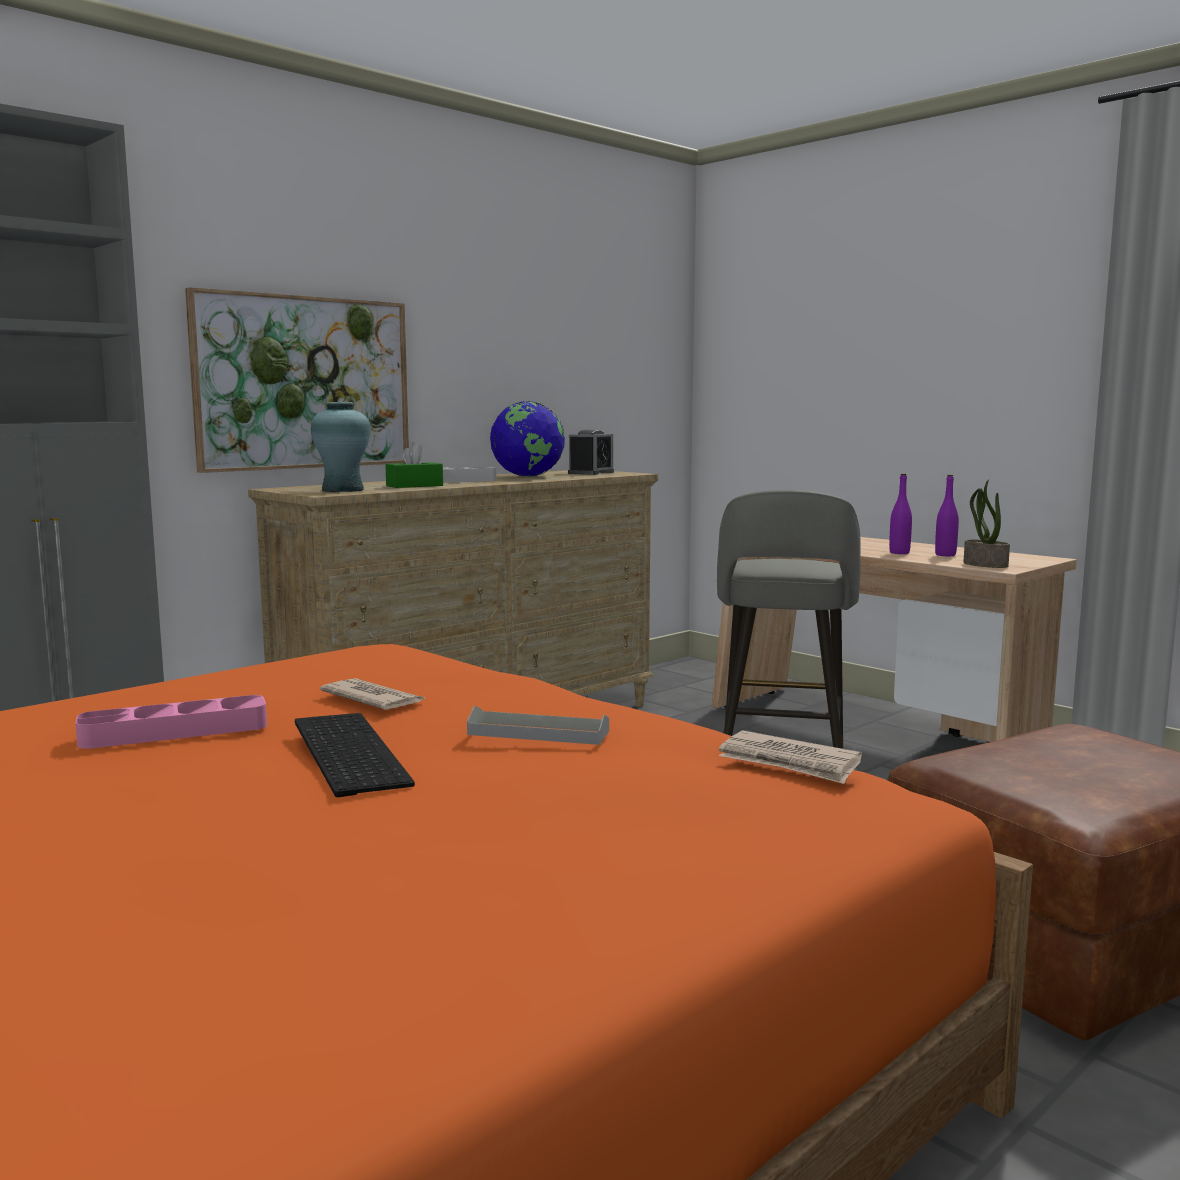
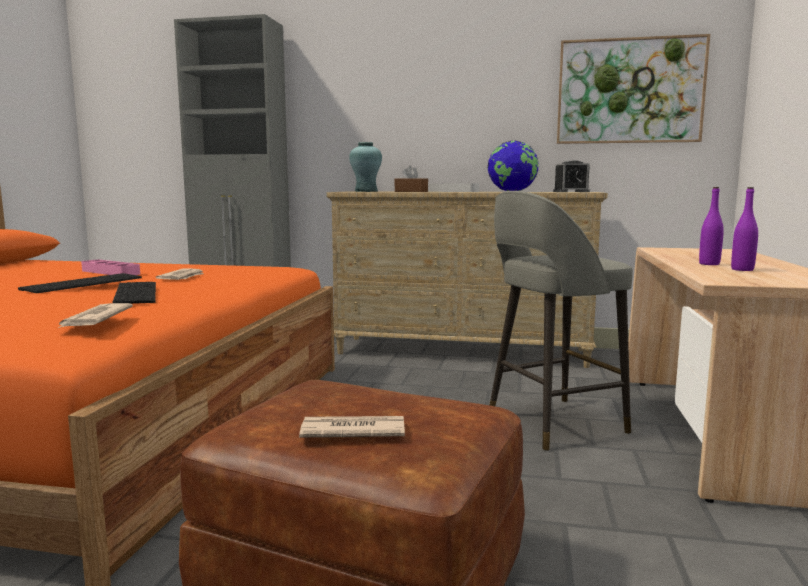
camera: 55 degrees right, 0 degrees up
picture [185,287,409,473] -> picture moved to [557,34,710,144]
green tissue box [385,442,443,488] -> brown tissue box [395,166,428,192]
grey tray [467,706,609,745] -> keyboard [112,282,156,304]
potted plant [963,479,1010,568] -> none
none -> newspaper [299,416,405,437]

